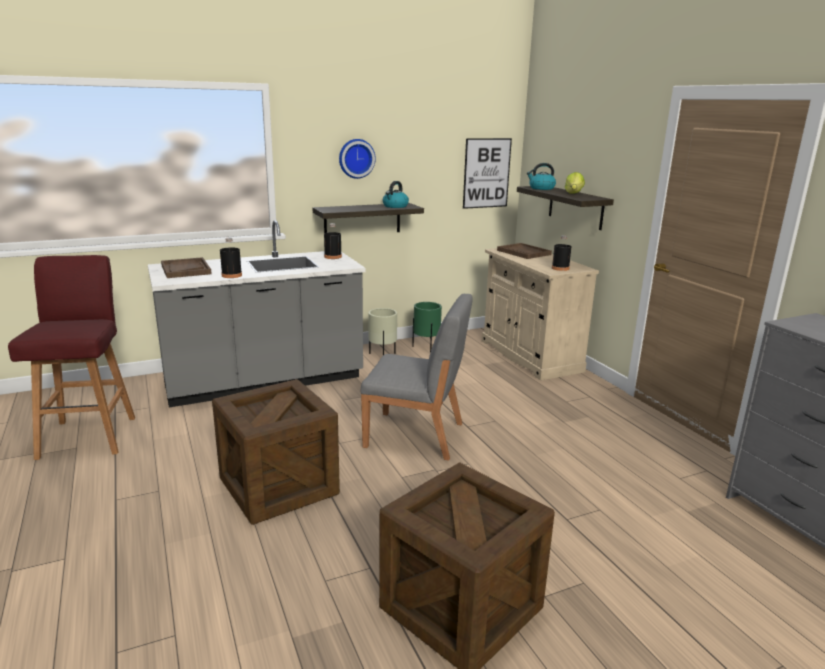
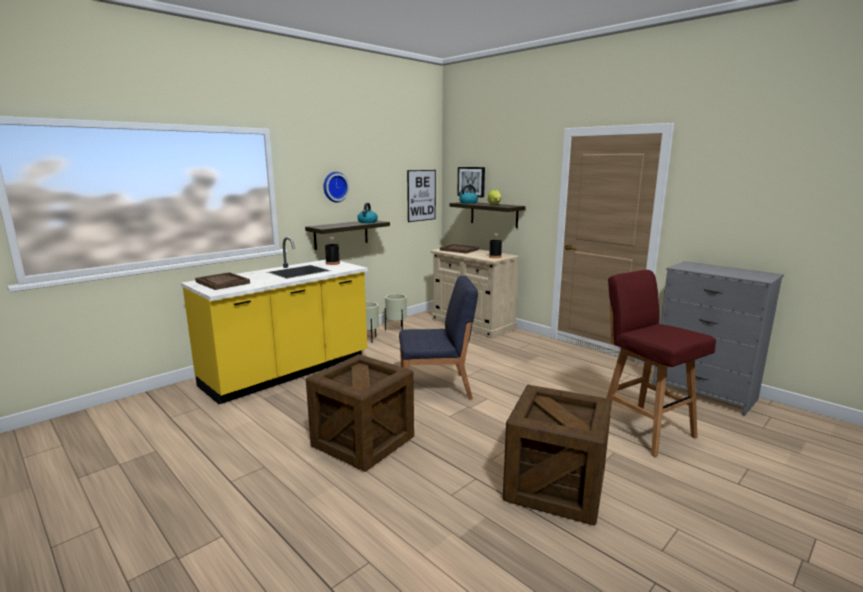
camera: 20 degrees left, 5 degrees down
red stool [8,255,135,460] -> red stool moved to [606,270,716,457]
grey counter [148,220,365,407] -> yellow counter [181,237,368,404]
black bottle [220,238,242,278] -> none
grey chair [361,294,473,461] -> blue chair [399,276,478,400]
green planter [412,302,442,353] -> beige planter [385,294,407,331]
none -> picture [457,167,485,197]

